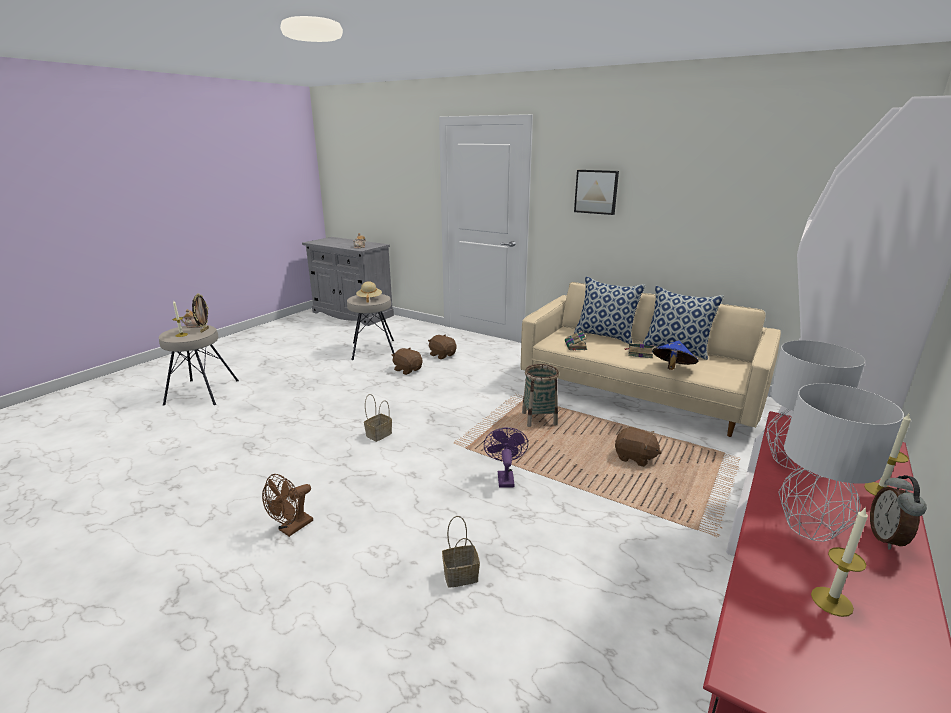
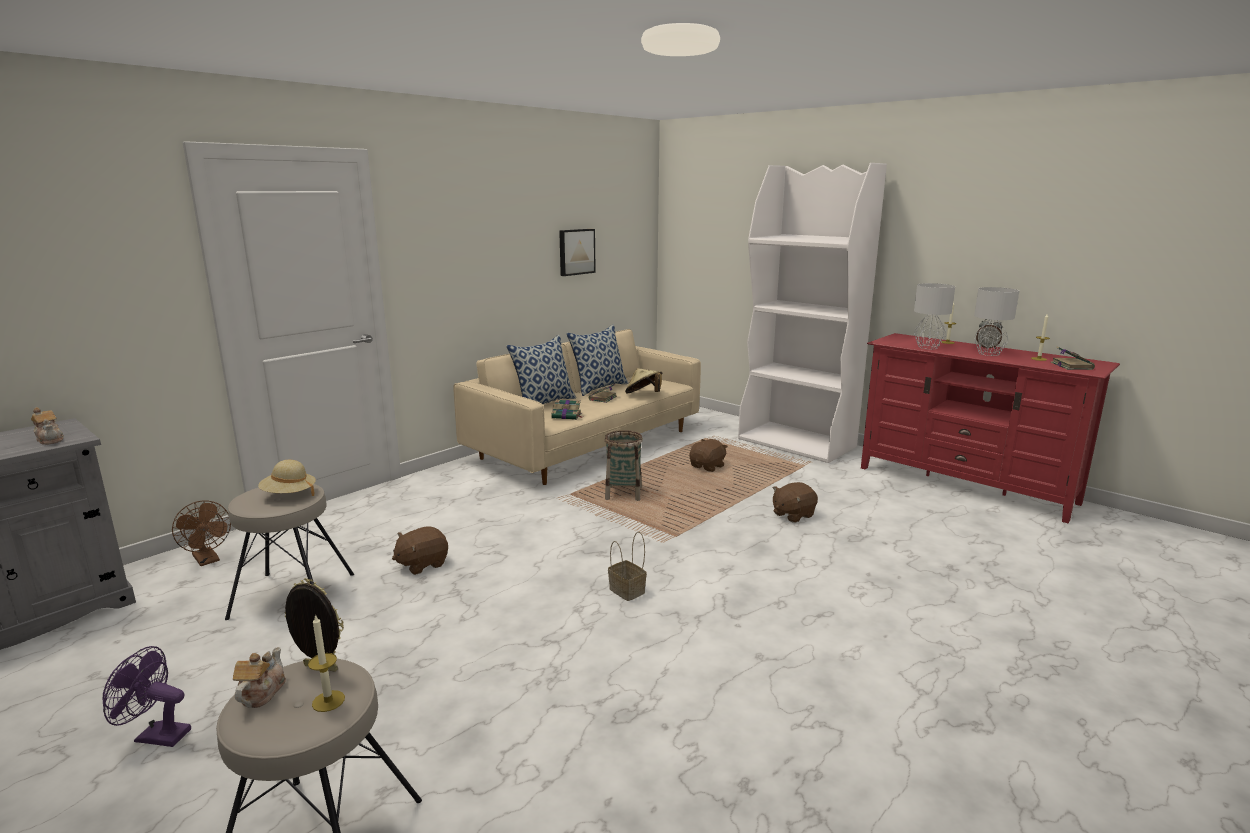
camera: 80 degrees left, 5 degrees down
brown fan [262,474,313,537] -> brown fan moved to [172,501,231,566]
brown plush toy [428,335,457,359] -> brown plush toy moved to [773,482,818,523]
basket [442,516,480,588] -> none
purple fan [484,427,528,487] -> purple fan moved to [102,646,191,747]
picture [574,170,619,215] -> picture moved to [559,229,596,276]
blue hat [652,340,698,370] -> beige hat [625,368,662,394]
none -> book [1051,346,1095,370]

